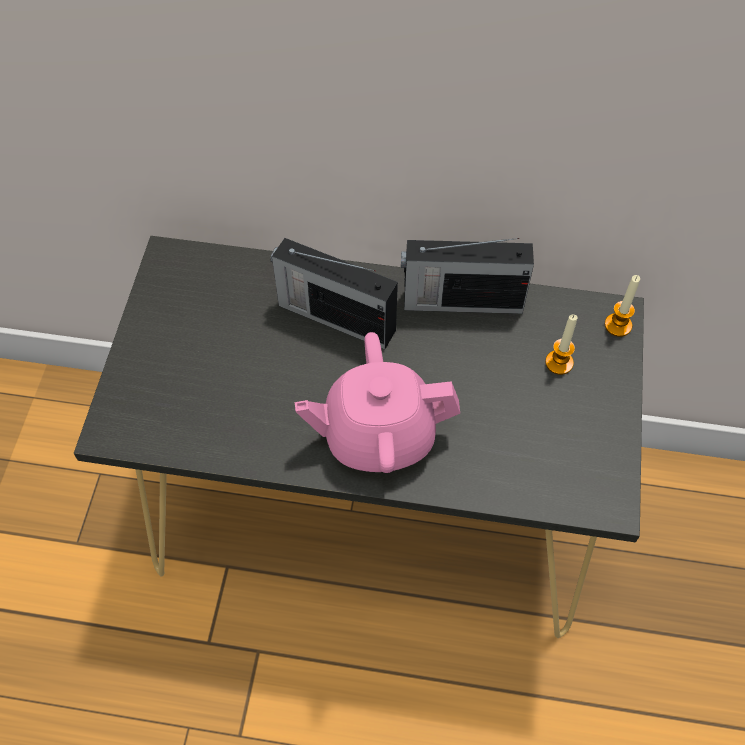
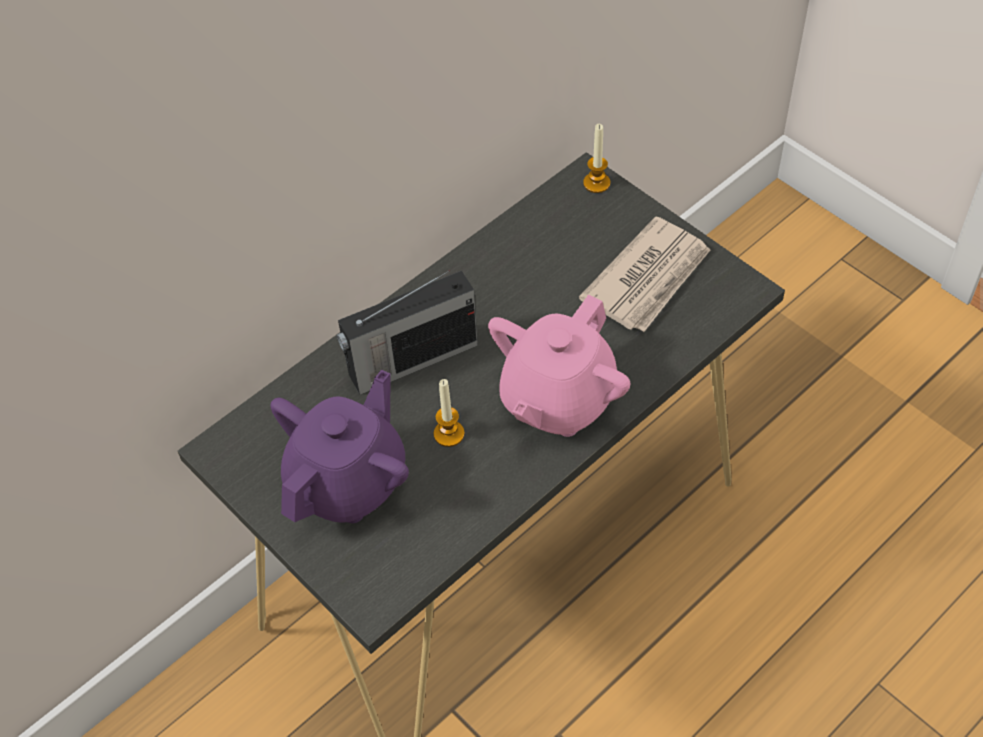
camera: 50 degrees left, 5 degrees down
radio [401,238,534,314] -> none
candle [545,315,578,375] -> candle moved to [434,379,465,447]
none -> purple teapot [270,370,409,523]
none -> newspaper [579,216,710,332]

